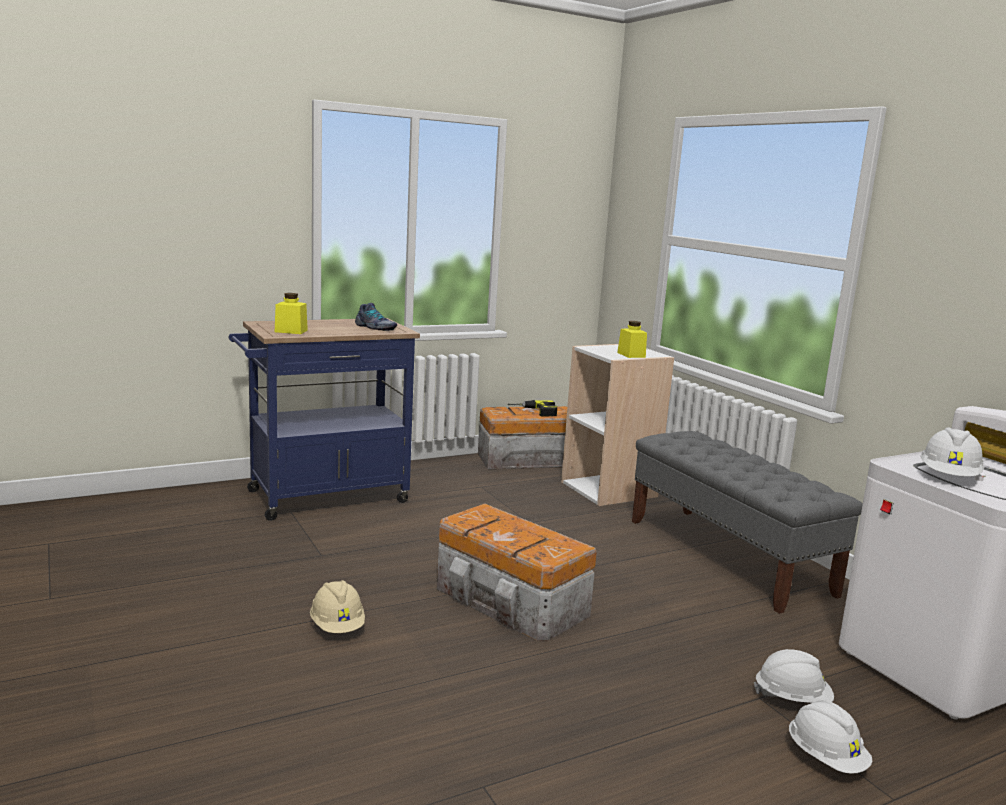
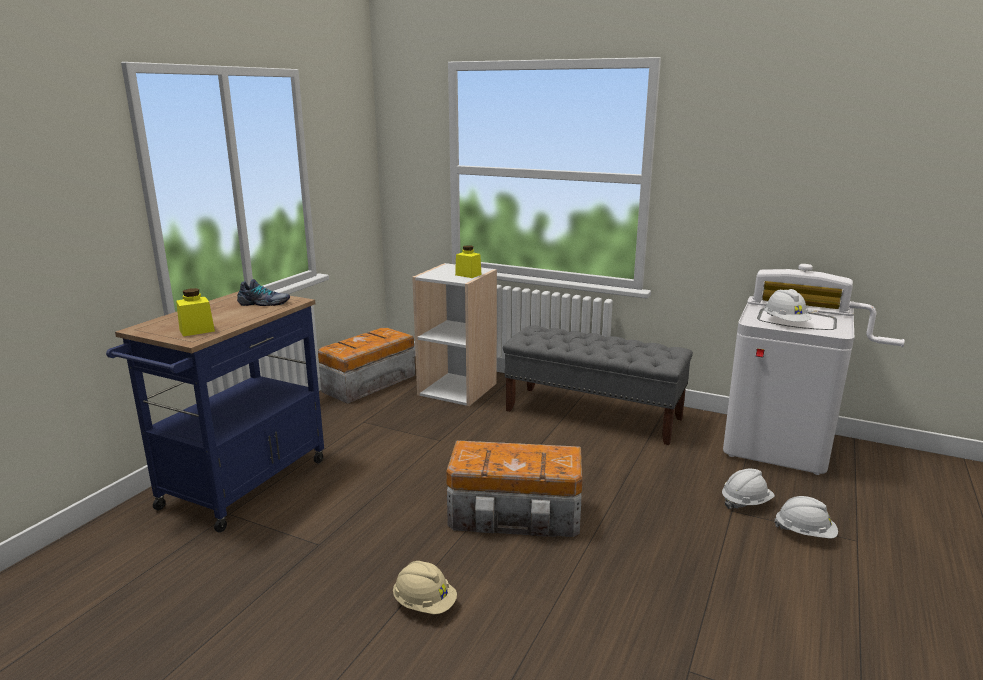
camera: 35 degrees left, 5 degrees up
power drill [508,400,557,417] -> none

